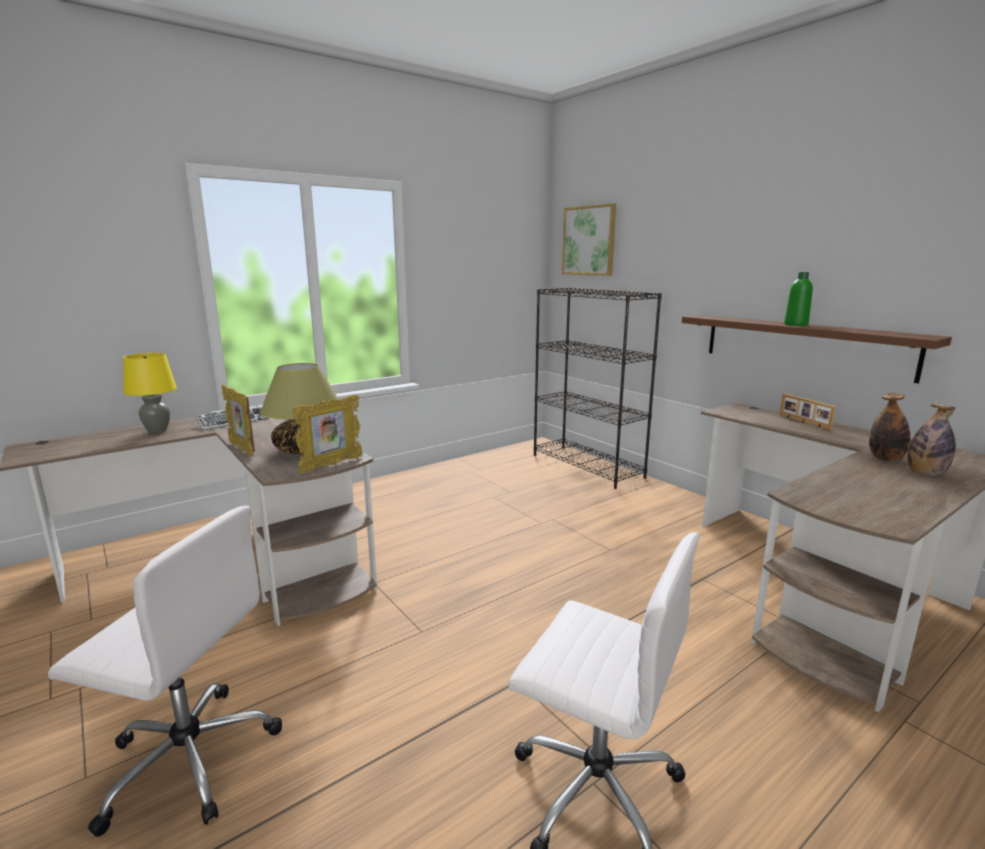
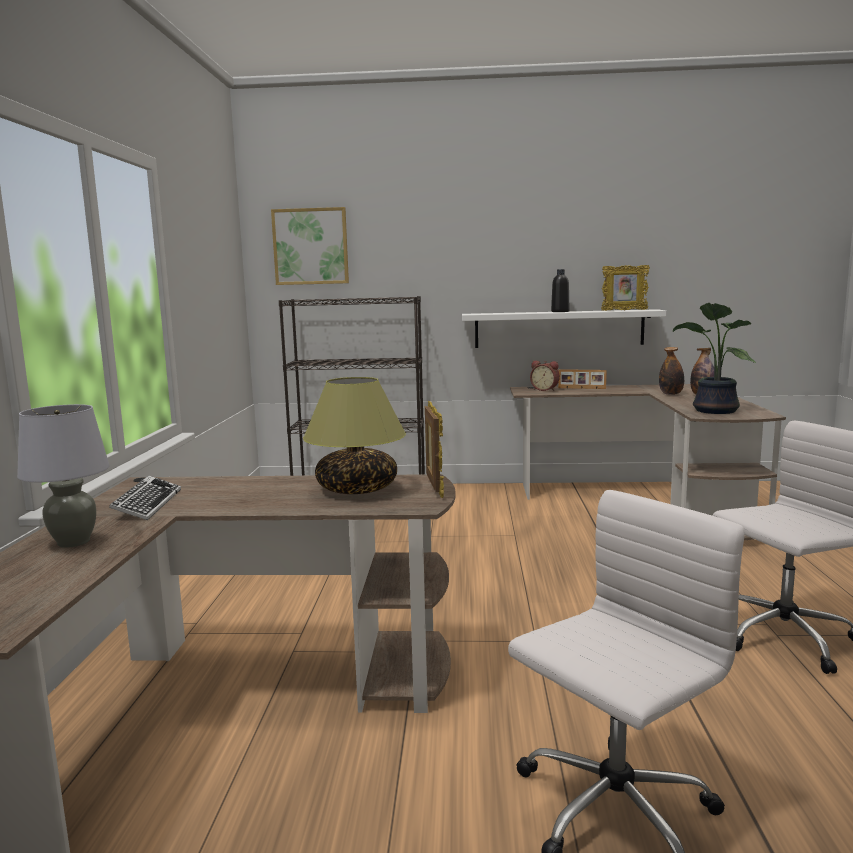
camera: 50 degrees left, 5 degrees down
yellow table lamp [123,353,177,433] -> grey table lamp [17,404,110,548]
picture frame [222,384,255,457] -> picture frame moved to [601,265,650,311]
brown shelf [682,315,952,384] -> white shelf [462,309,666,348]
green bottle [784,272,813,326] -> black bottle [551,269,569,312]
none -> alarm clock [530,361,560,391]
none -> potted plant [673,303,756,414]

